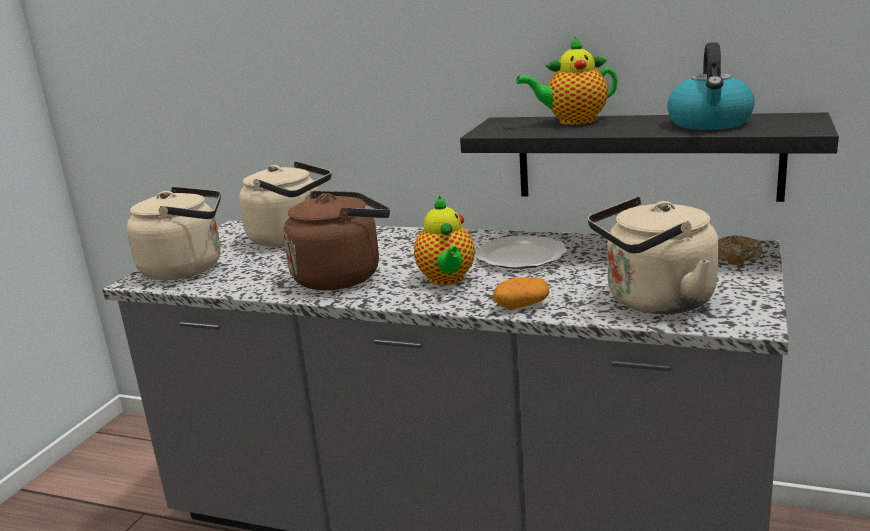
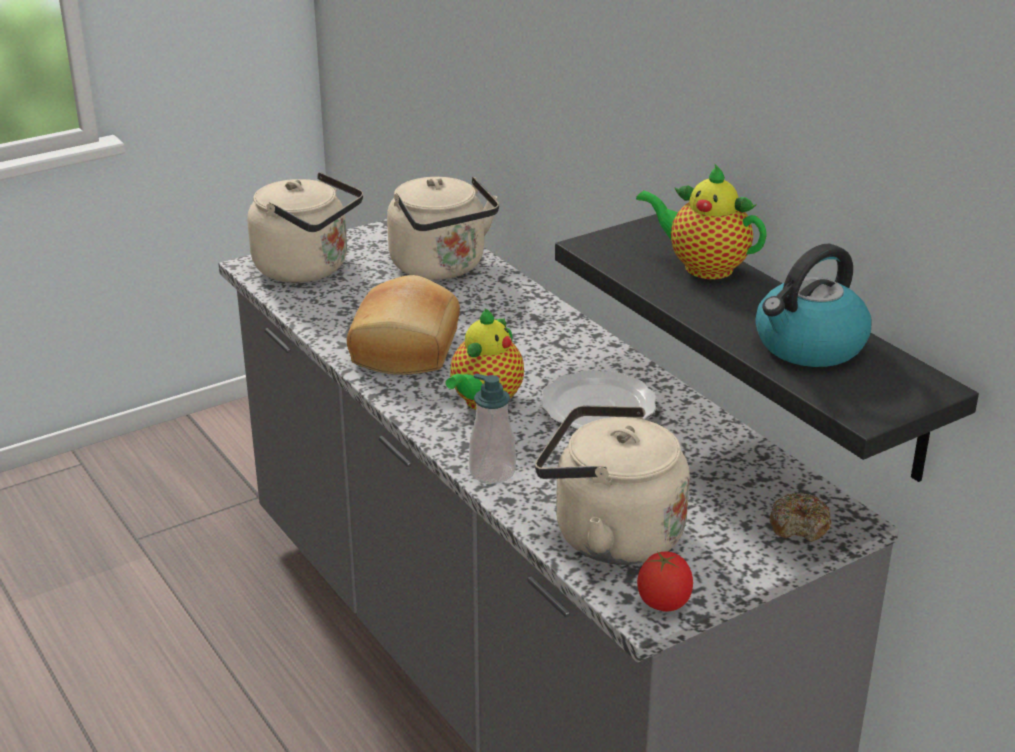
camera: 35 degrees right, 10 degrees up
brown kettle [283,191,390,290] -> bread [347,275,460,375]
potato [493,277,550,309] -> soap dispenser [469,373,516,484]
none -> tomato [637,551,693,612]

